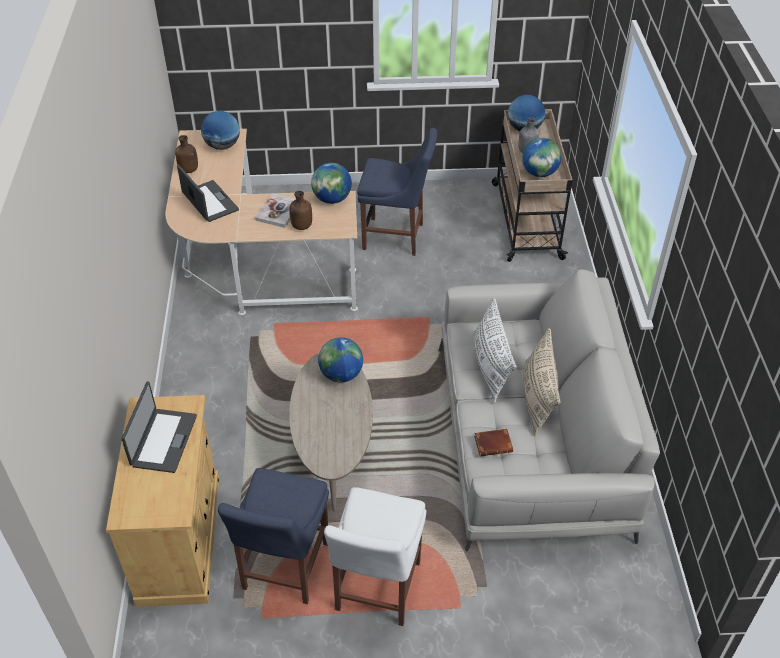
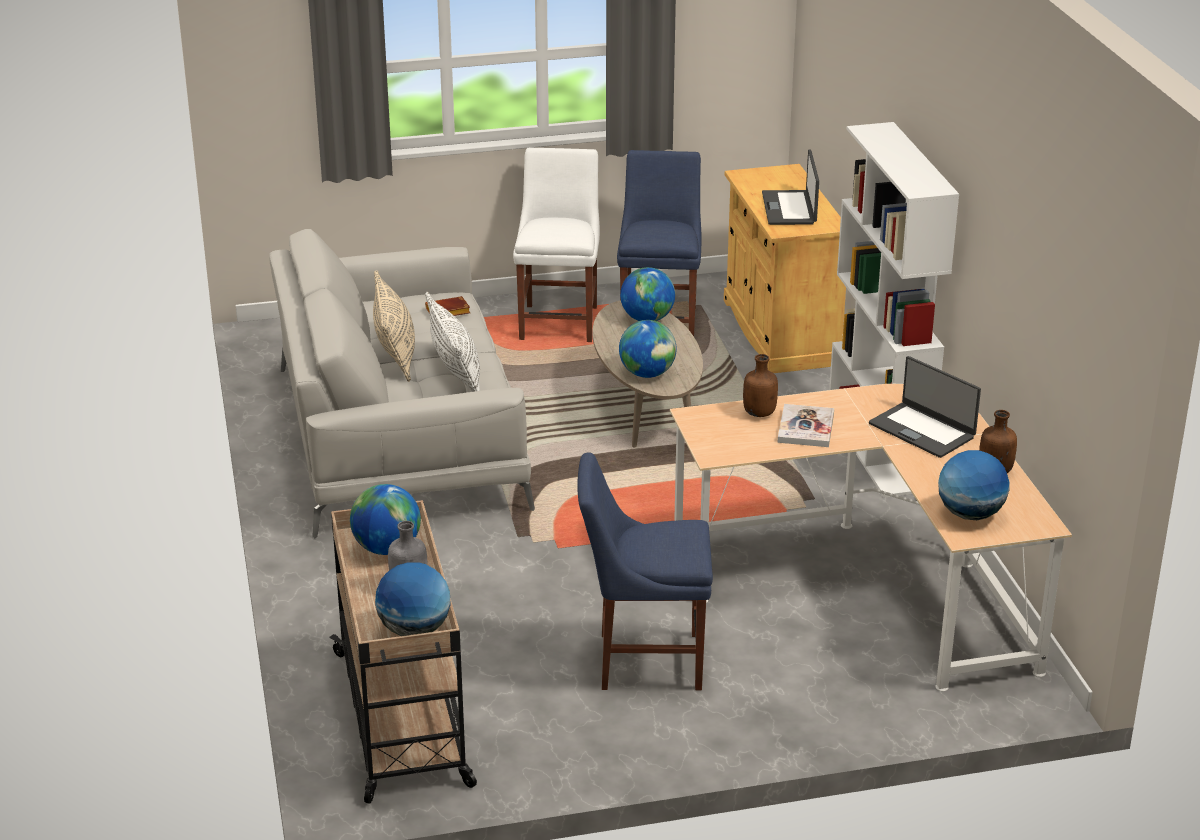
camera: 170 degrees right, 15 degrees down
globe [311,163,352,204] -> globe moved to [620,267,675,321]
none -> white bookcase [829,122,959,498]

